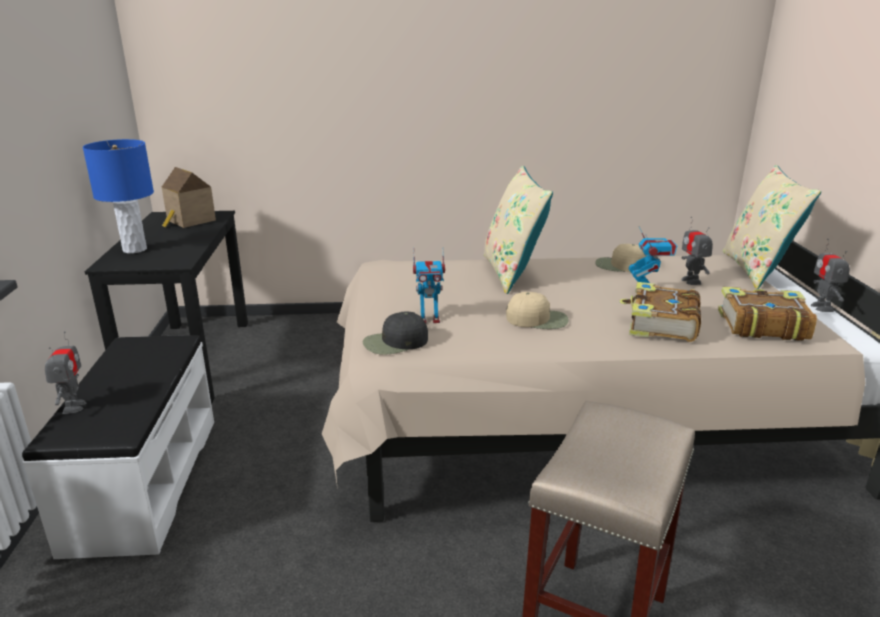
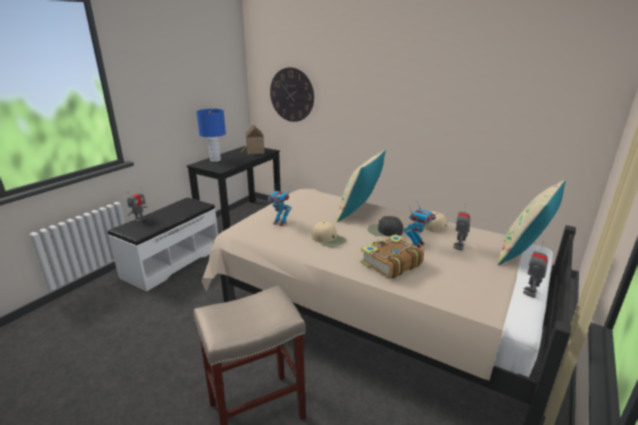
camera: 35 degrees right, 0 degrees up
black cap [363,311,428,355] -> black cap moved to [367,216,403,236]
book [718,287,817,341] -> none
none -> wall clock [270,67,314,122]

